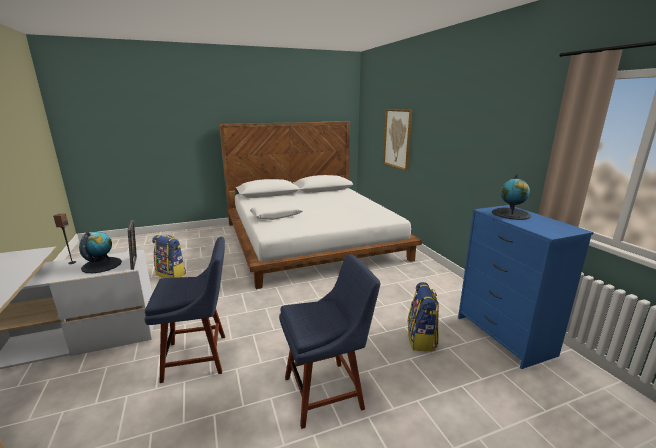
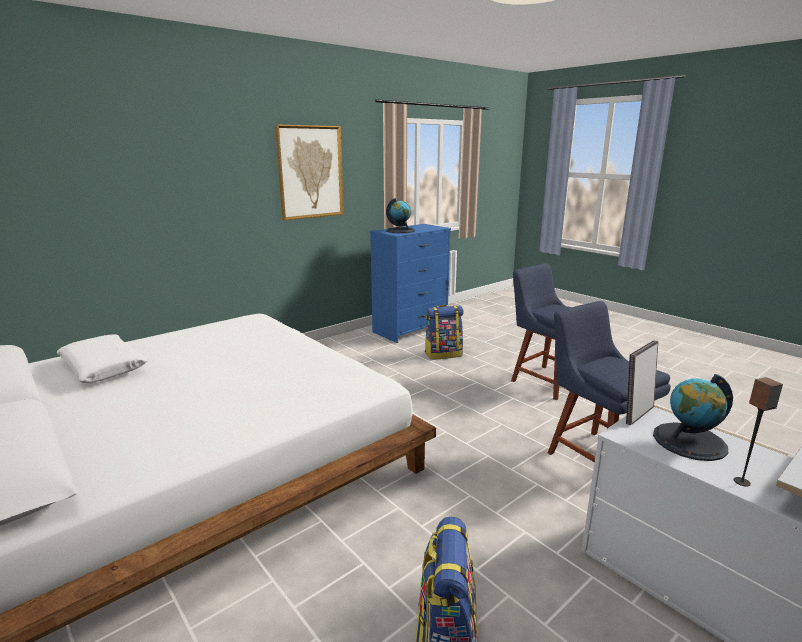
camera: 110 degrees left, 0 degrees up
white pillow [250,202,303,220] -> white pillow moved to [57,334,148,383]
picture [383,109,412,171] -> picture moved to [275,124,344,221]

